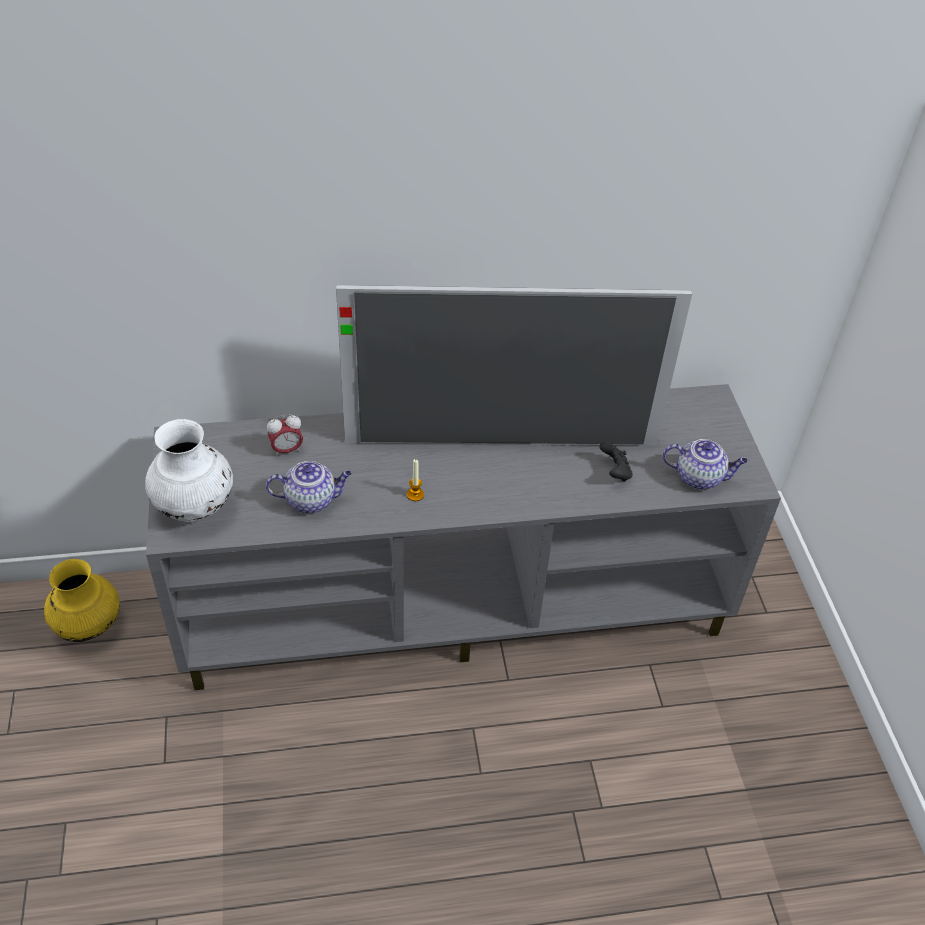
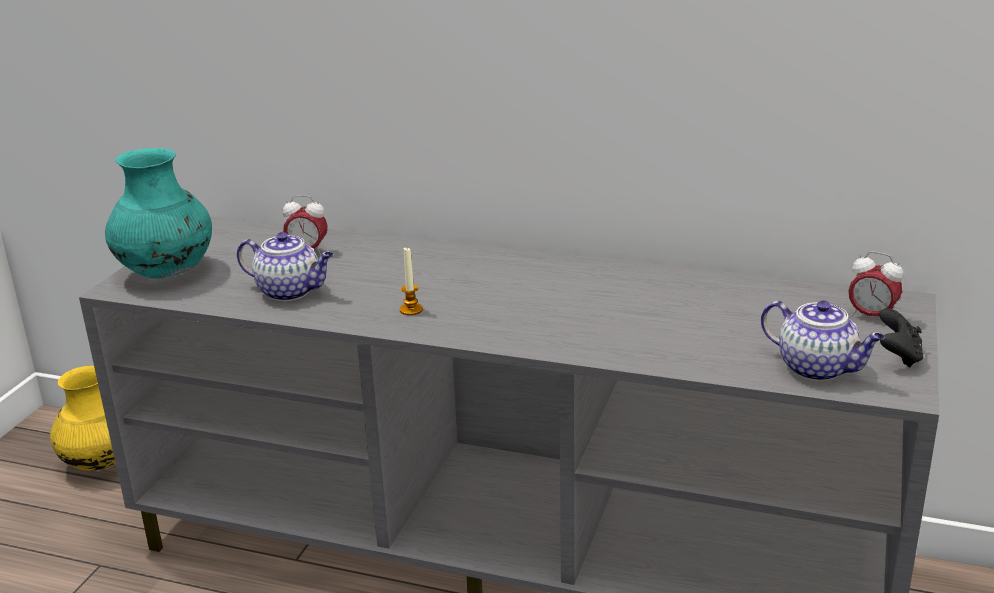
camera: 30 degrees right, 20 degrees down
white vase [145,419,233,522] -> turquoise vase [105,148,212,279]
television [336,285,692,445] -> none
black game controller [599,442,633,481] -> black game controller moved to [879,308,923,367]
none -> alarm clock [848,251,903,316]

